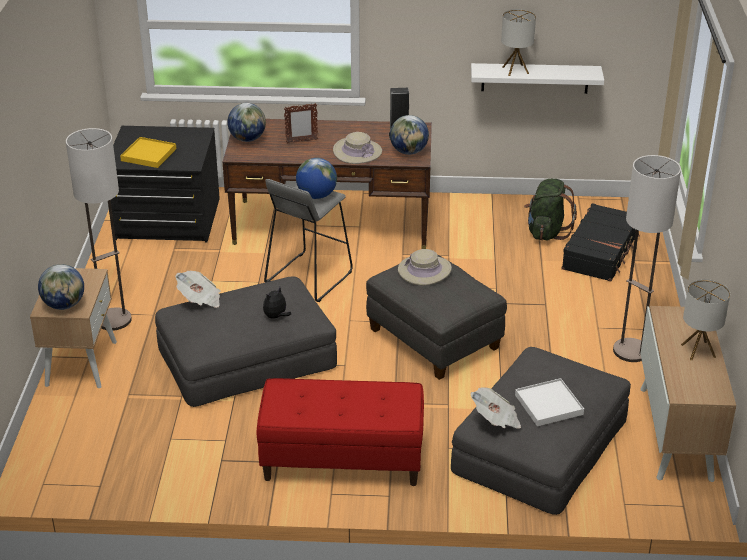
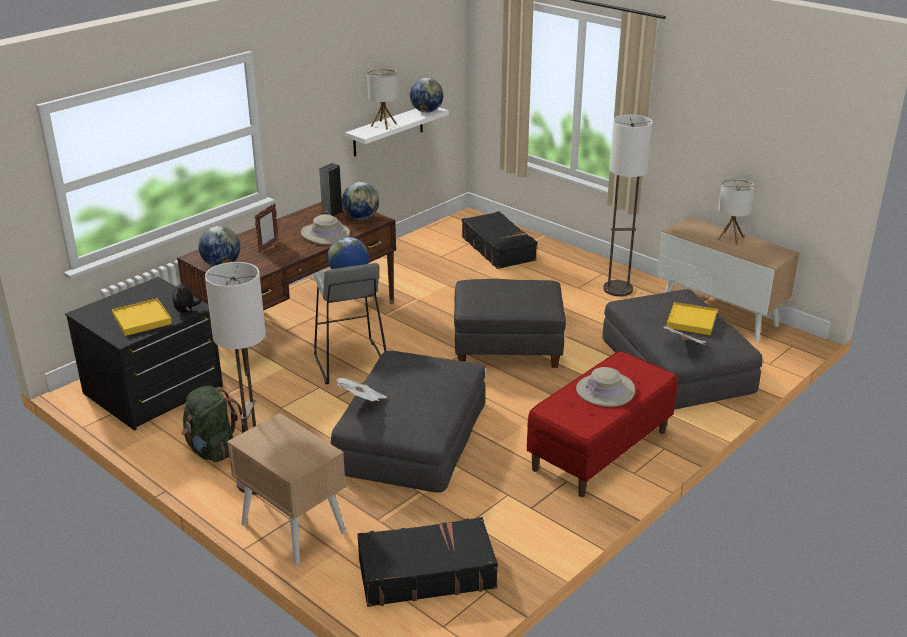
camera: 50 degrees left, 5 degrees down
globe [38,264,84,310] -> globe moved to [410,78,443,113]
plush toy [263,287,291,318] -> plush toy moved to [172,280,201,313]
beige hat [398,249,452,285] -> beige hat moved to [576,367,635,407]
white tray [515,378,584,426] -> yellow tray [666,302,717,335]
green backpack [524,179,577,241] -> green backpack moved to [181,386,245,462]
none -> black suitcase [357,517,498,607]

